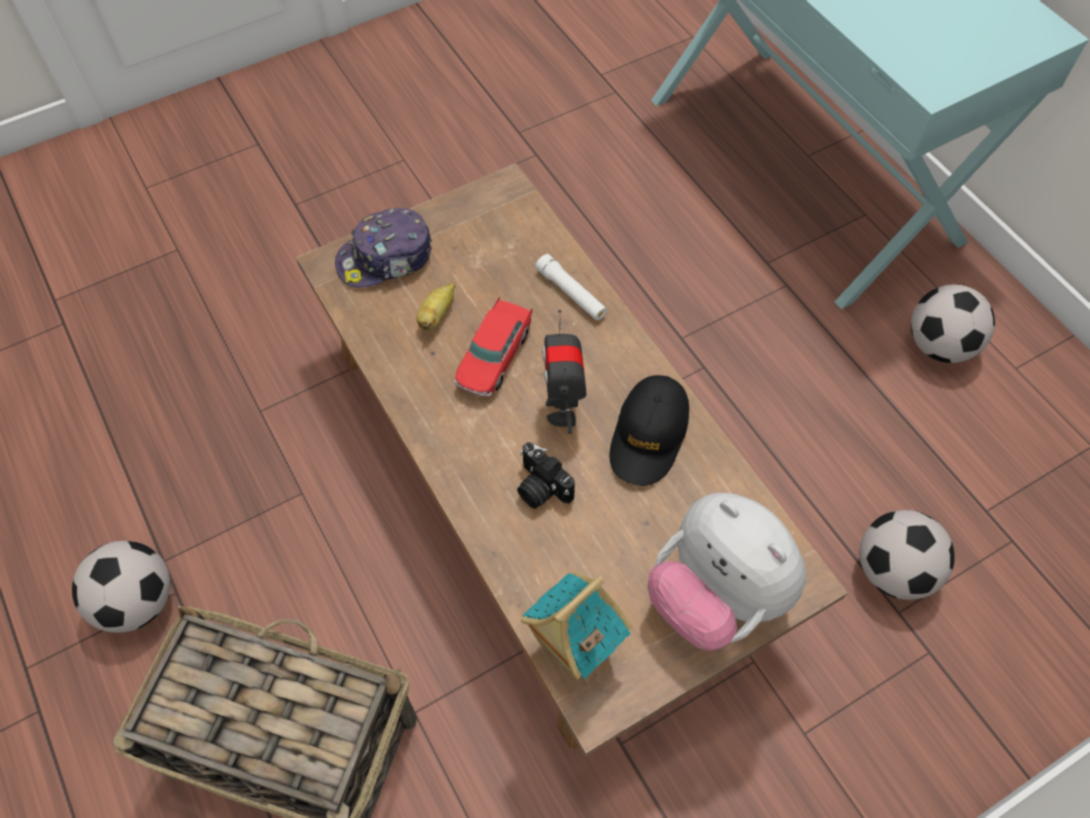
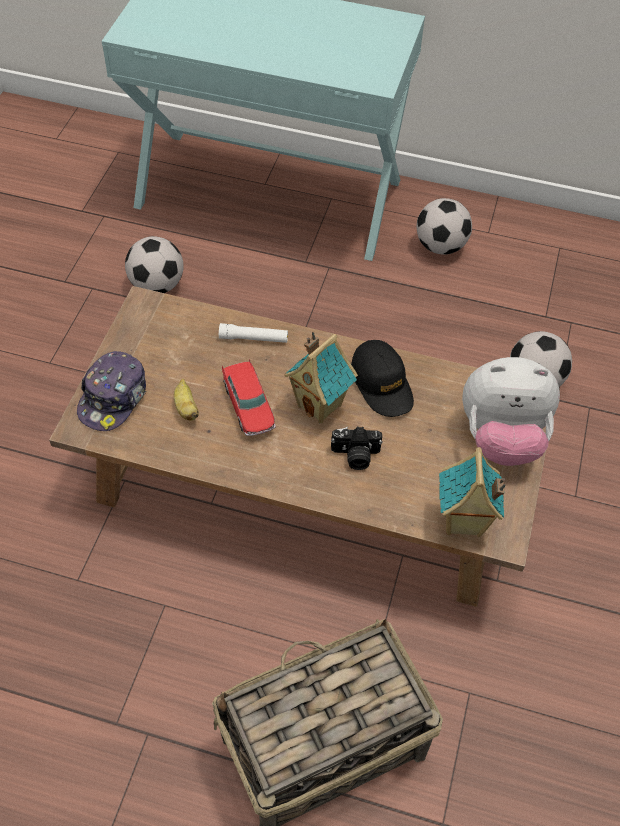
camera: 45 degrees left, 5 degrees down
football [72,541,170,633] -> football moved to [125,236,183,293]
toy robot [542,310,587,434] -> toy house [284,332,358,423]

